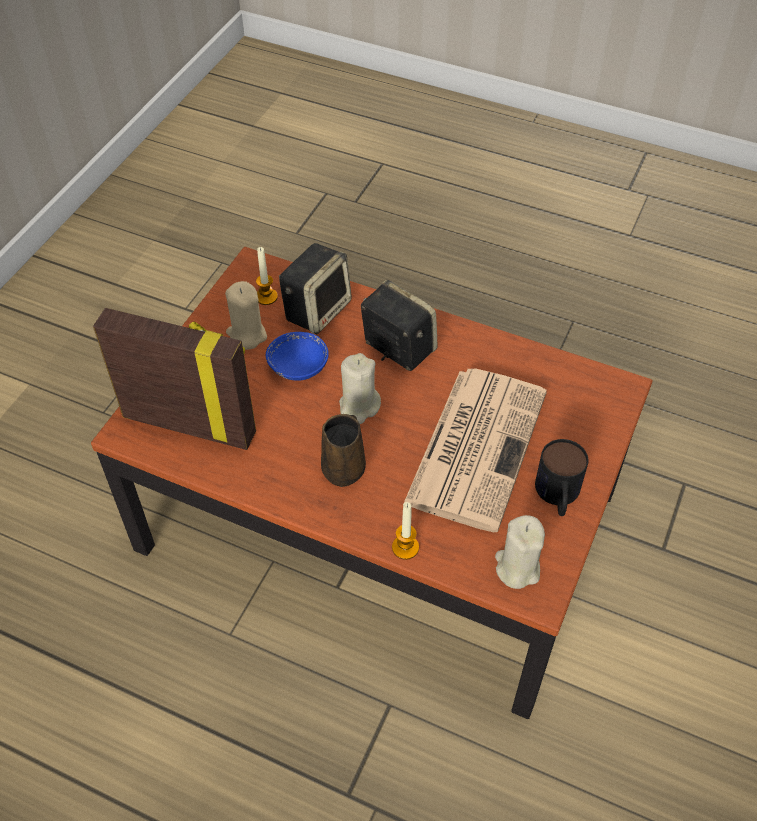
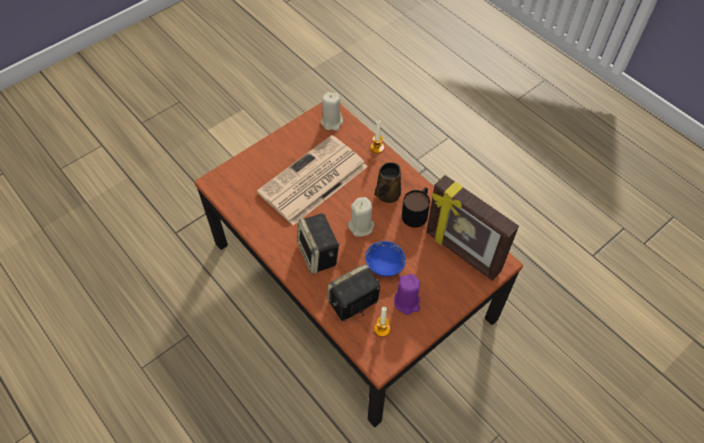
camera: 155 degrees left, 5 degrees up
beige candle [225,281,267,350] -> purple candle [394,274,420,315]
mug [535,439,589,516] -> mug moved to [402,187,430,228]

